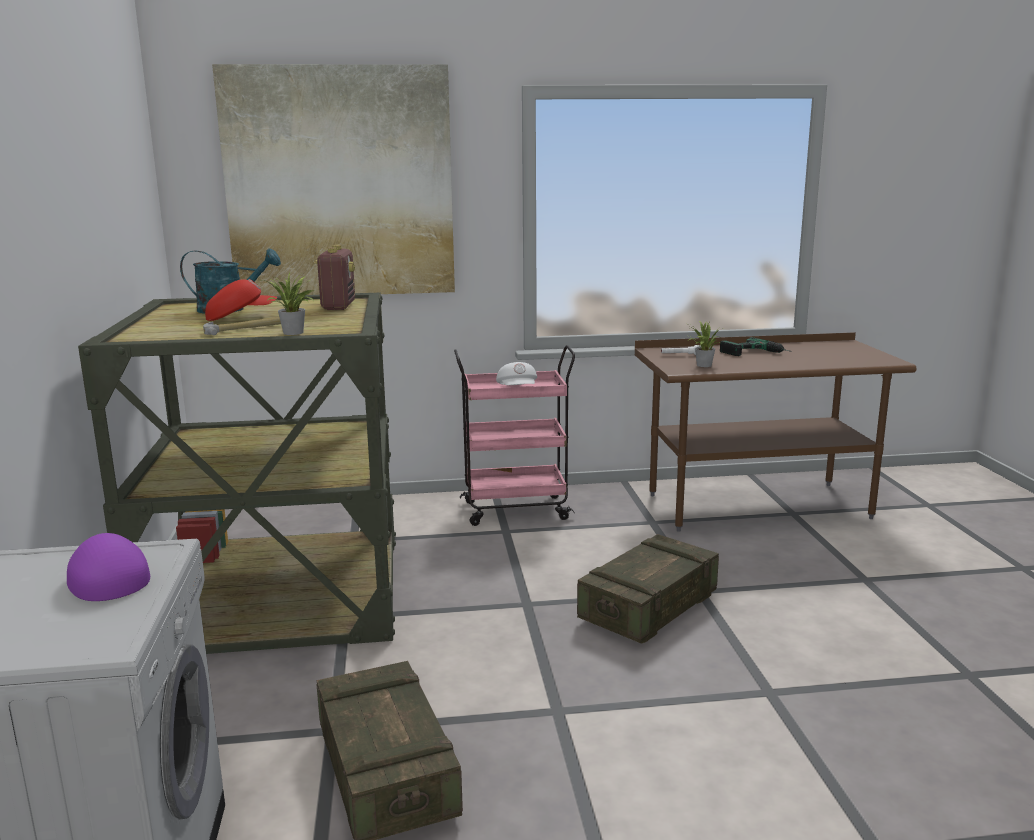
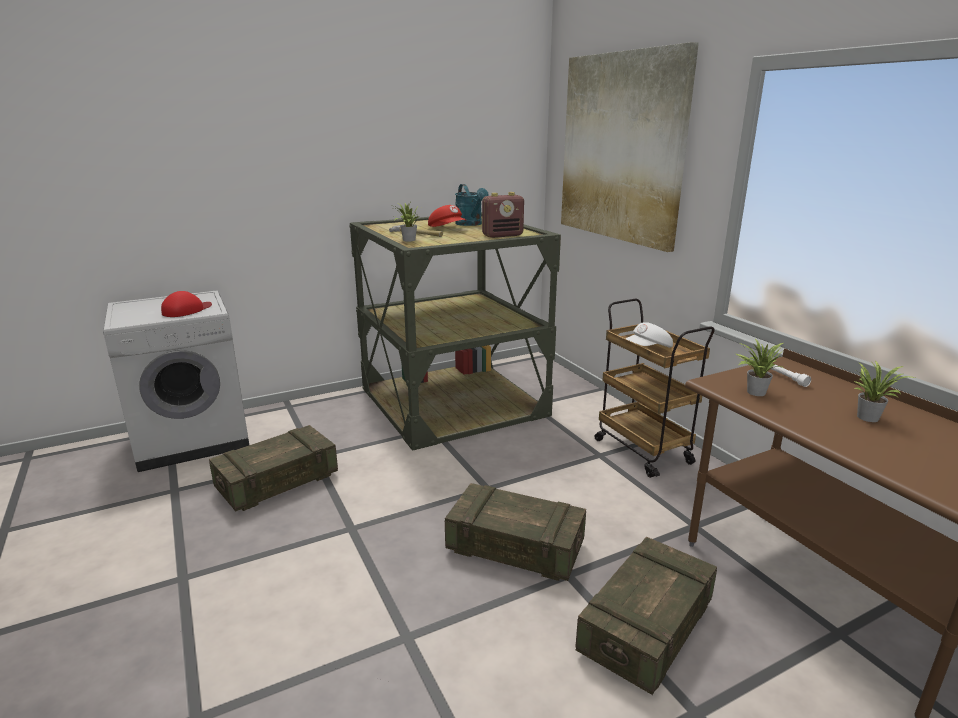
camera: 70 degrees right, 5 degrees up
purple cap [67,533,150,601] -> red cap [161,291,212,317]
pink cart [454,345,575,526] -> brown cart [594,299,714,478]
power drill [720,337,792,356] -> potted plant [854,360,915,422]
none -> crate [575,537,717,695]

